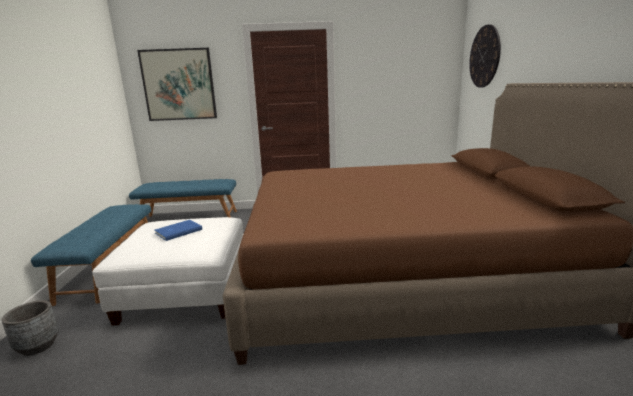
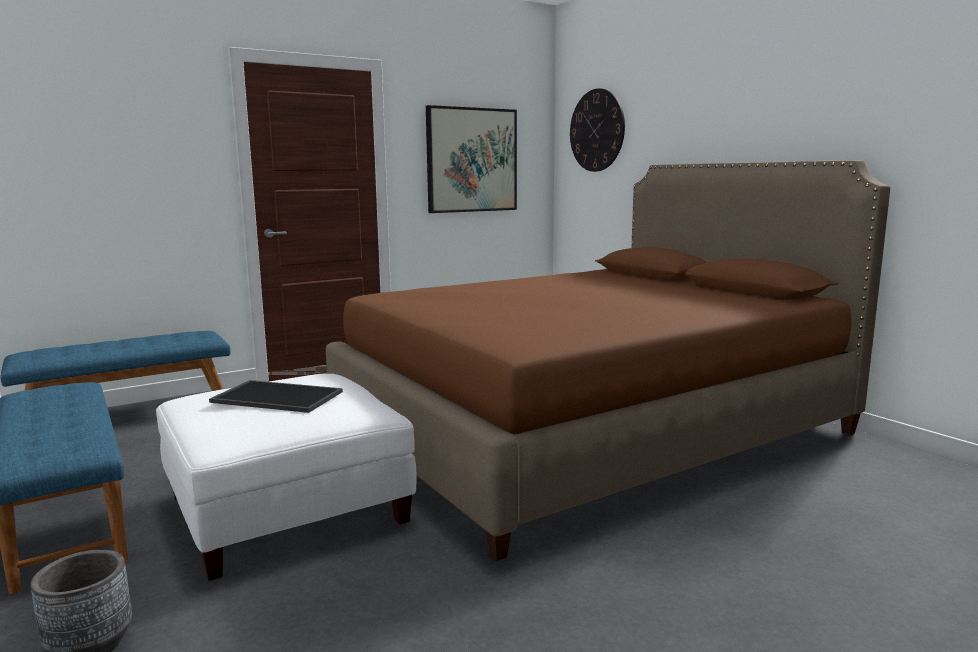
camera: 30 degrees left, 5 degrees down
picture [137,48,217,121] -> picture moved to [426,105,517,213]
blue book [155,220,202,241] -> tray [209,380,343,413]

